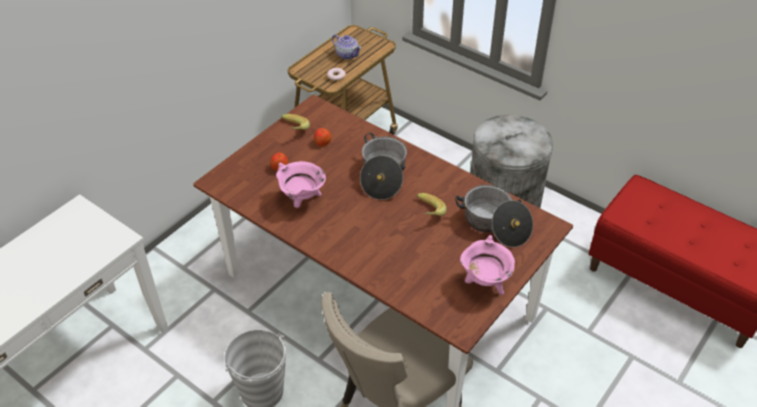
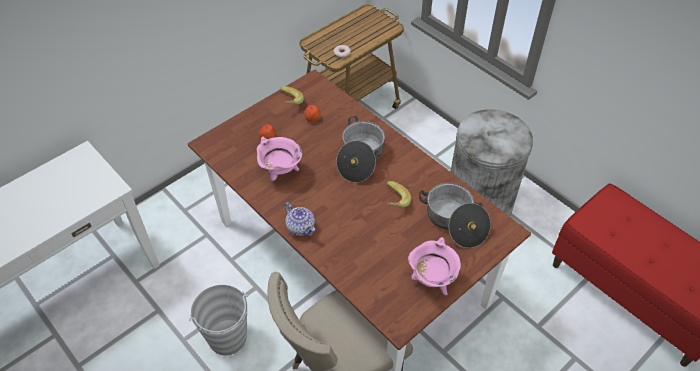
camera: 10 degrees right, 5 degrees up
teapot [332,34,362,60] -> teapot moved to [285,202,315,236]

